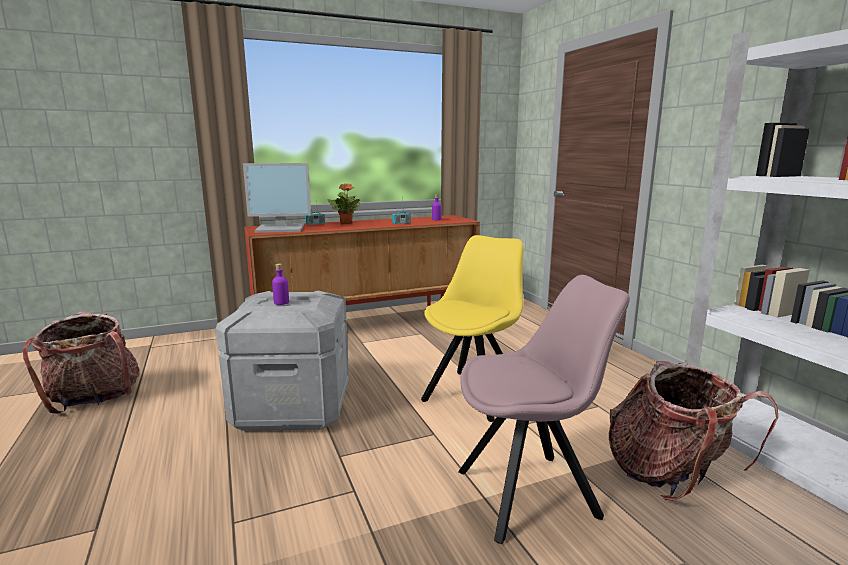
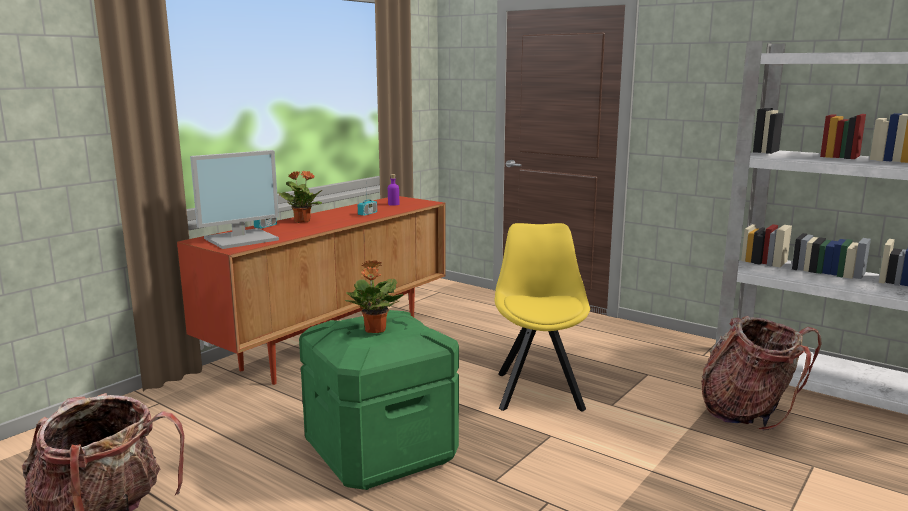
camera: 30 degrees left, 0 degrees up
grey storage box [216,291,349,431] -> green storage box [299,310,459,490]
purple bottle [272,264,289,305] -> potted plant [345,260,403,333]
pink chair [458,275,630,544] -> none

